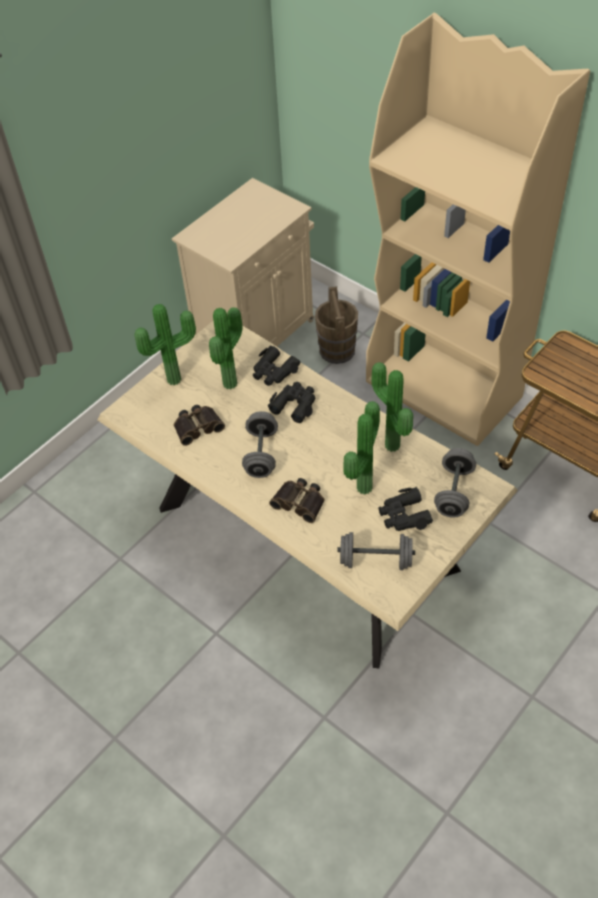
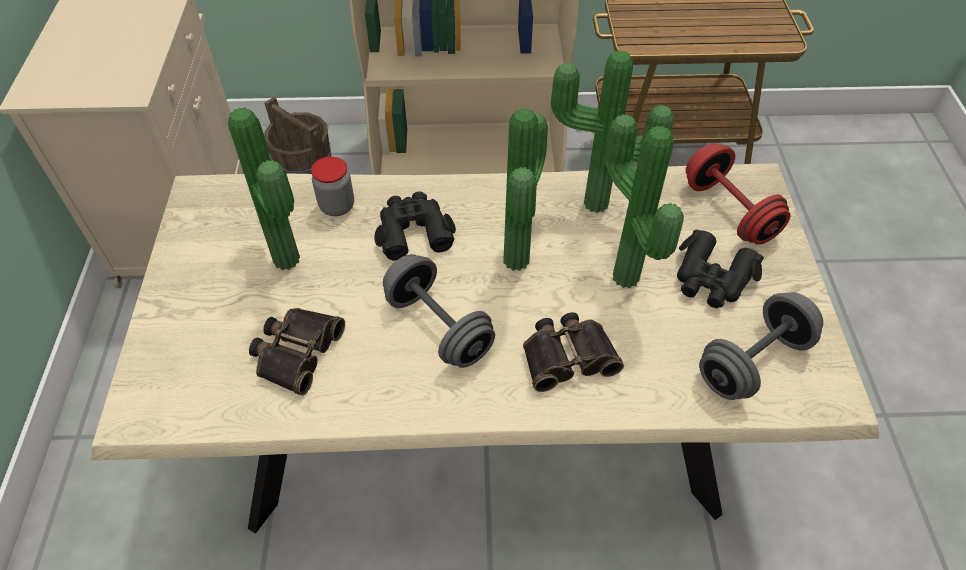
camera: 45 degrees left, 0 degrees up
potted plant [134,304,196,385] -> potted plant moved to [503,108,548,271]
black binoculars [253,346,300,386] -> jar [311,157,354,216]
grey dumbbell [434,448,476,518] -> red dumbbell [686,143,791,245]

